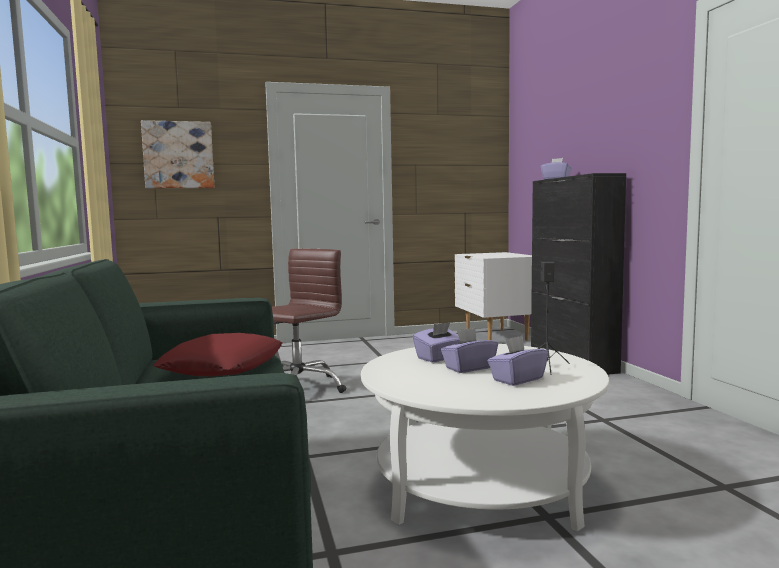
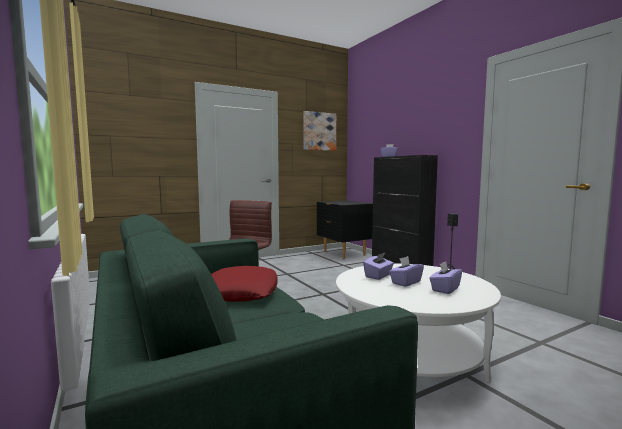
camera: 15 degrees left, 0 degrees up
picture [141,120,214,188] -> picture moved to [303,111,336,151]
white nightstand [455,252,532,341] -> black nightstand [317,200,373,259]

